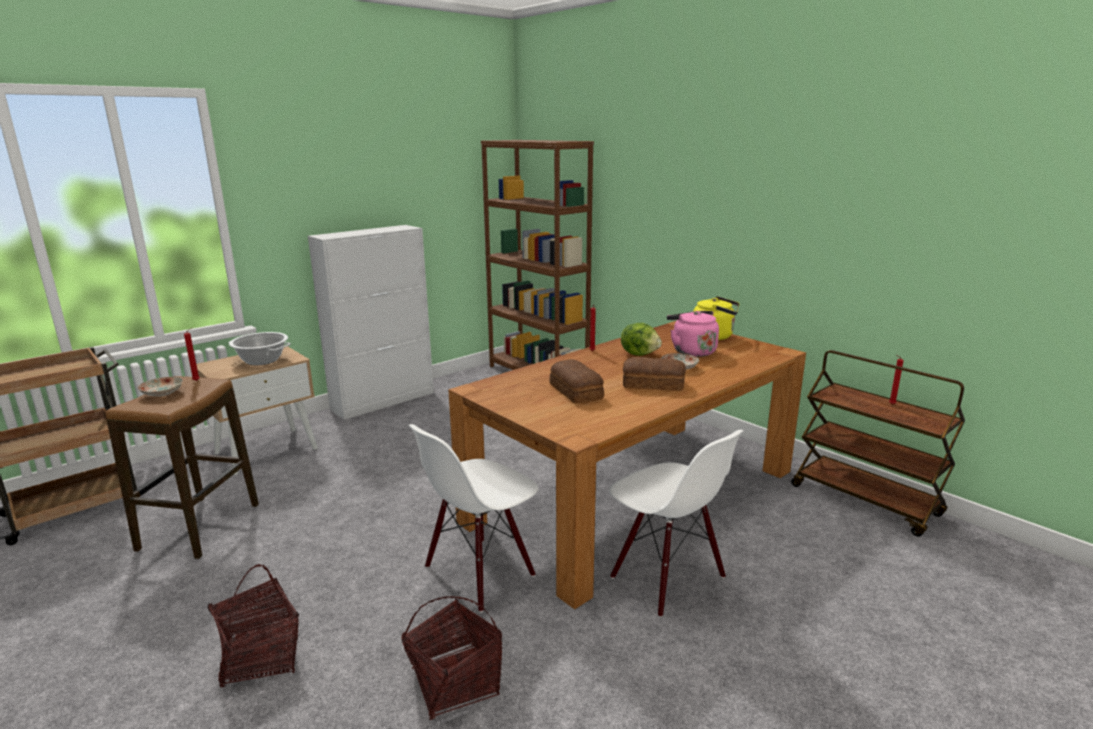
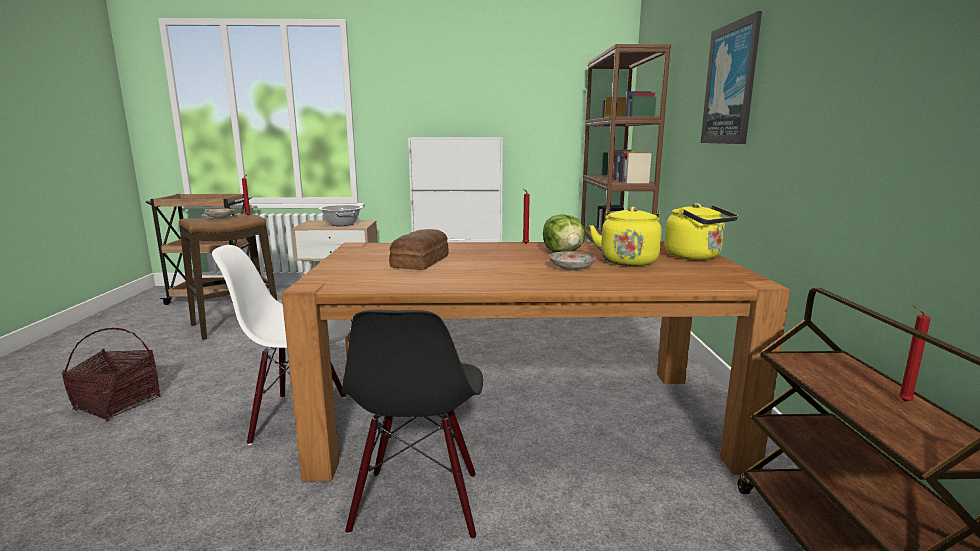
camera: 40 degrees right, 5 degrees down
basket [401,596,502,720] -> none
white chair [609,430,744,617] -> black chair [341,310,483,538]
bread [623,357,686,391] -> none
pink kettle [667,311,719,357] -> yellow kettle [589,207,662,266]
none -> picture [701,11,762,144]

